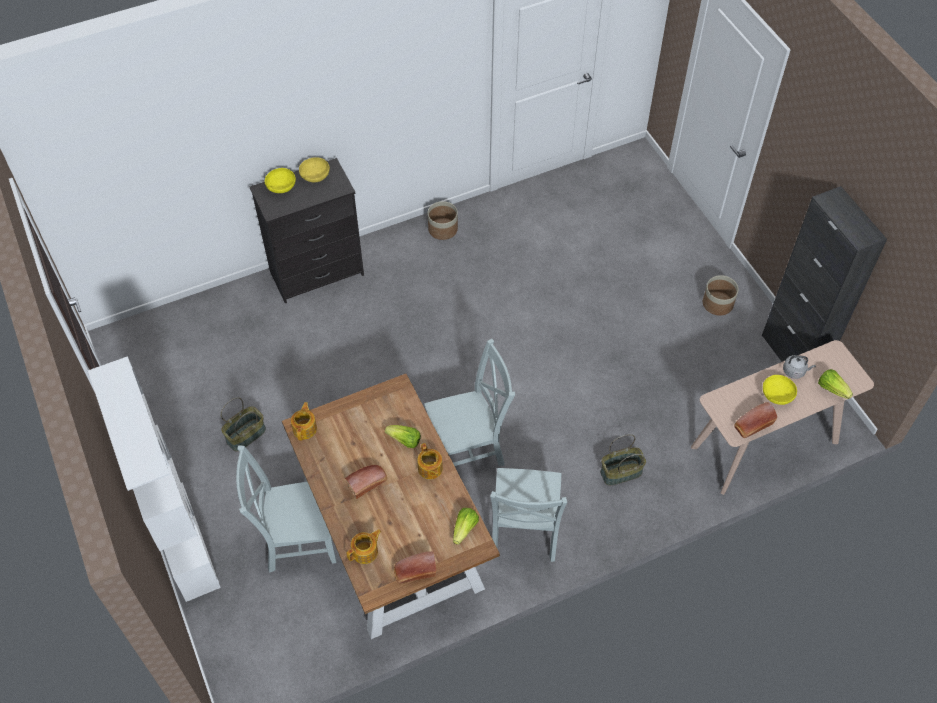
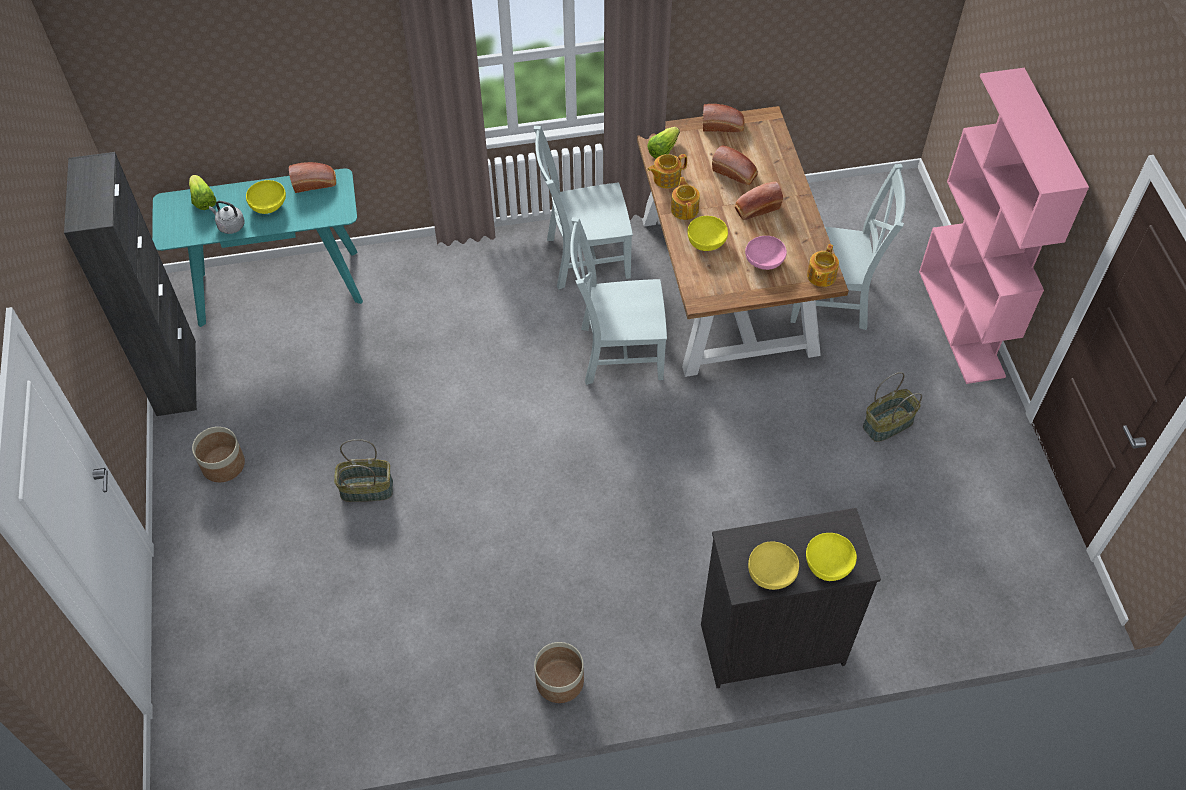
camera: 165 degrees left, 0 degrees up
white bookcase [88,356,221,602] -> pink bookcase [919,68,1089,384]
teapot [347,529,381,564] -> teapot moved to [647,154,687,189]
lettuce [385,425,421,448] -> yellow bowl [688,216,728,251]
grey chair [490,468,567,562] -> grey chair turned 120 degrees counterclockwise [534,126,633,289]
basket [600,434,646,485] -> basket moved to [334,439,393,502]
beige console table [691,340,874,495] -> turquoise console table [152,168,363,327]
none -> bread [712,145,758,186]
none -> pink bowl [745,236,787,270]

